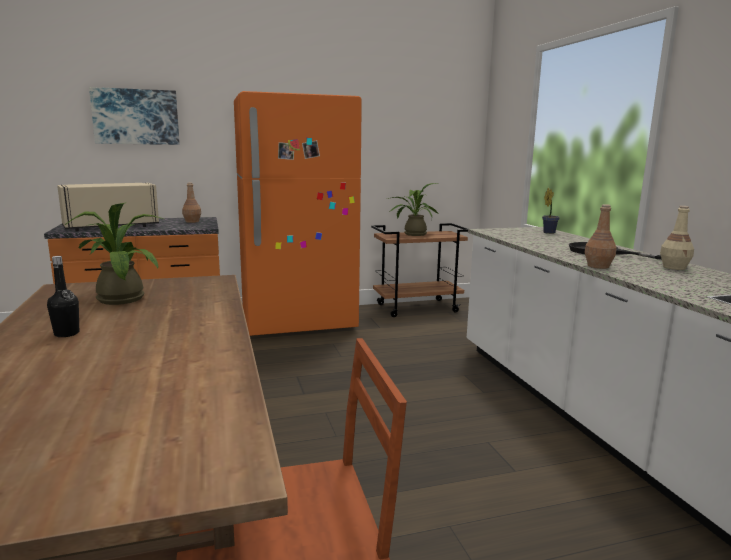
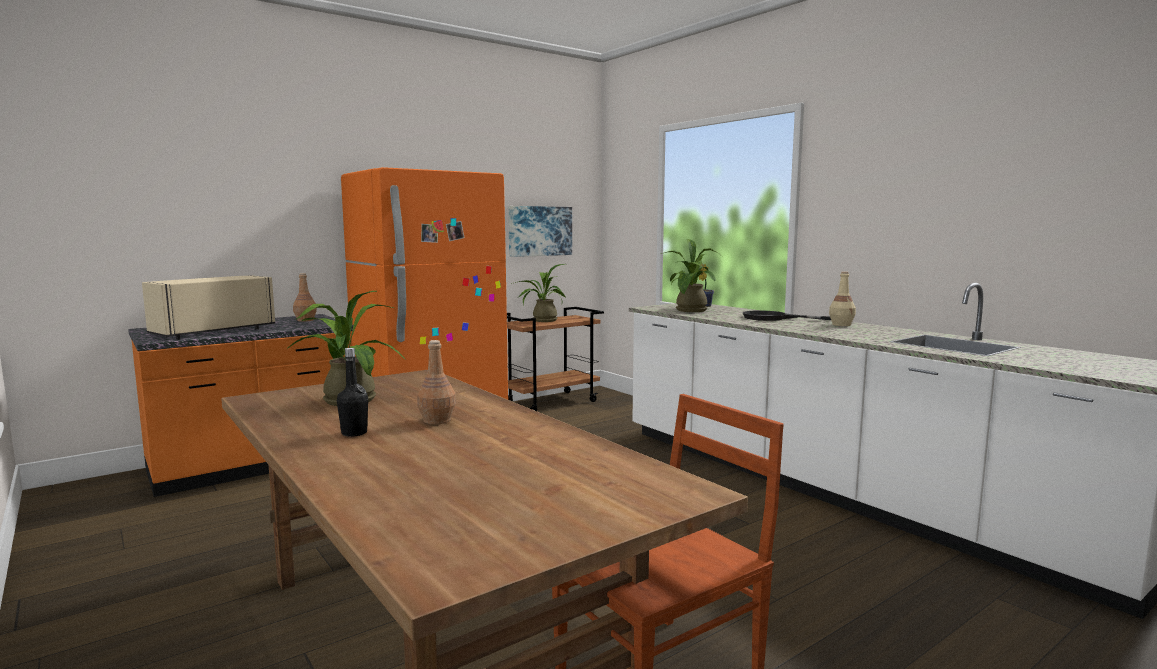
camera: 20 degrees left, 5 degrees down
picture [89,87,180,145] -> picture moved to [508,206,572,257]
brown bottle [584,204,617,269] -> brown bottle moved to [417,340,456,424]
none -> potted plant [661,239,723,312]

